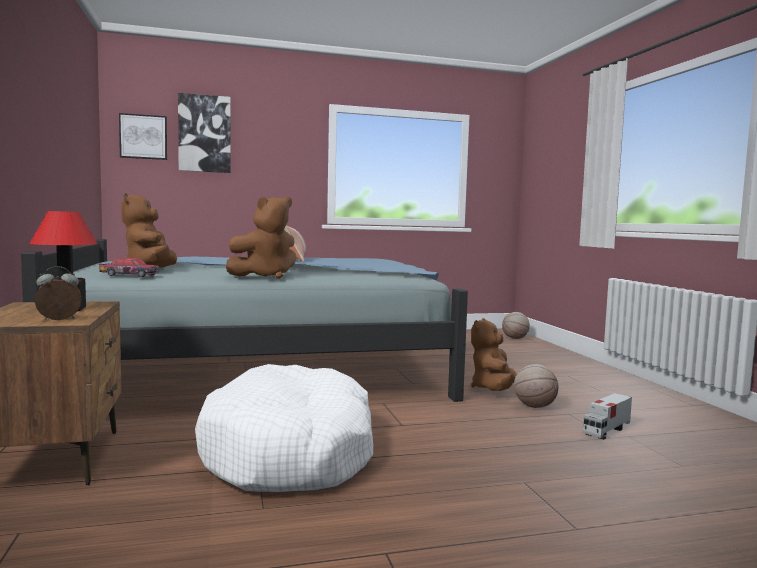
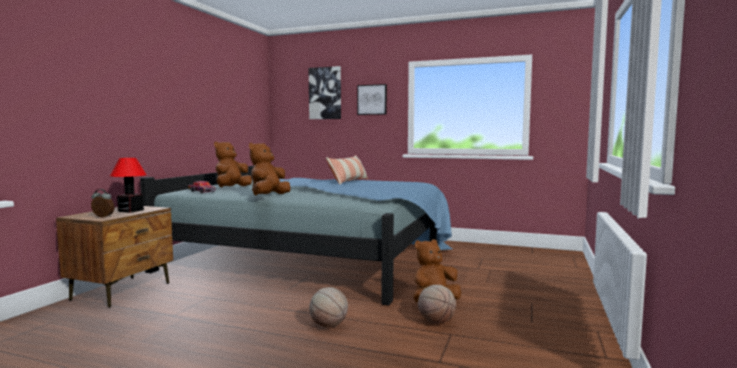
camera: 35 degrees right, 0 degrees up
picture [119,113,167,160] -> picture moved to [357,84,387,115]
white dog bed [195,364,373,492] -> none
brown plush toy [226,197,296,279] -> brown plush toy turned 120 degrees clockwise [249,143,290,196]
basketball [502,312,530,339] -> basketball moved to [309,287,348,328]
toy truck [583,393,632,440] -> none

